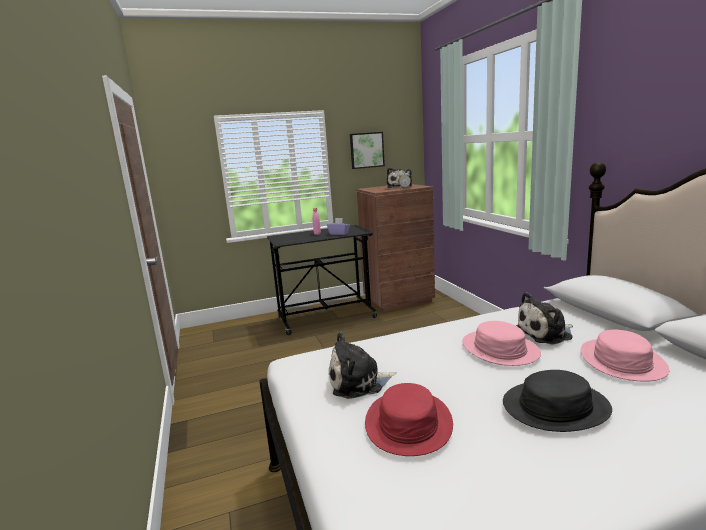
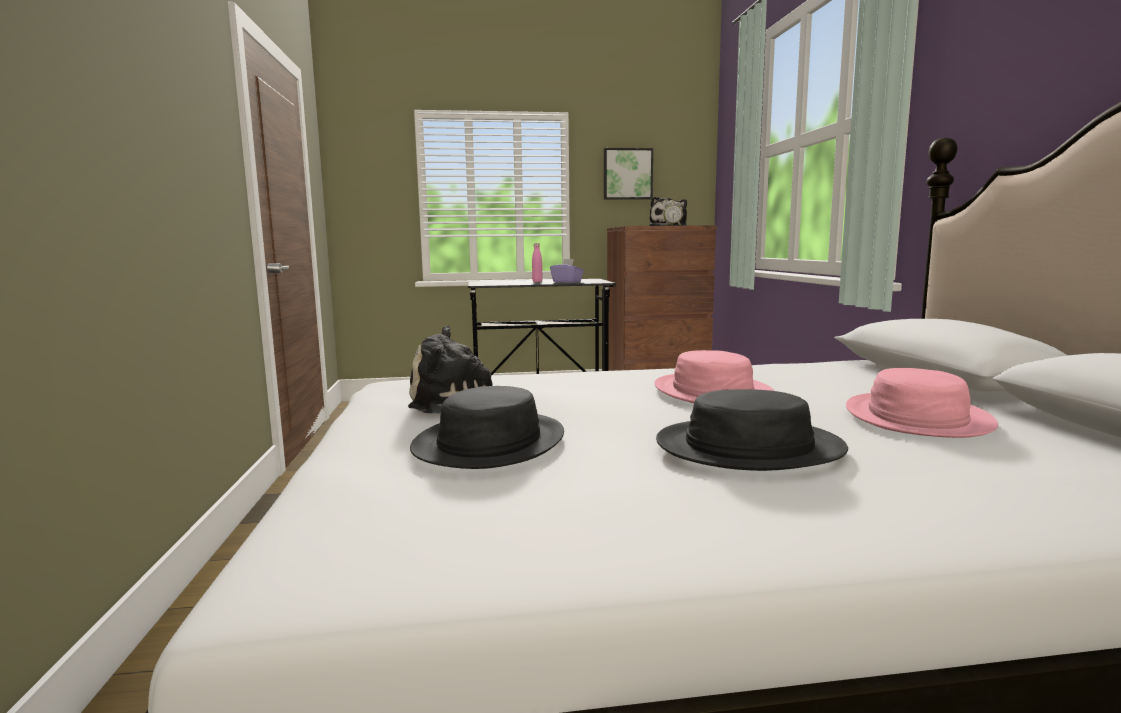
camera: 10 degrees right, 5 degrees down
red hat [365,383,453,456] -> black hat [410,386,564,469]
plush toy [516,292,573,344] -> none

